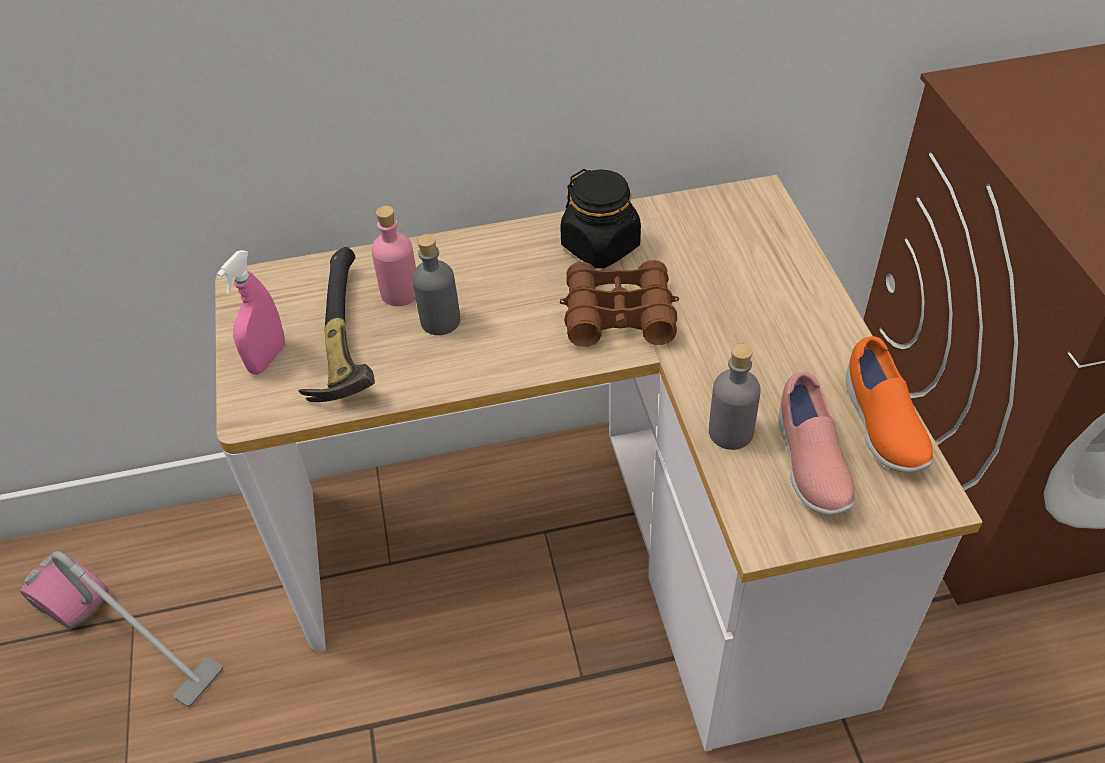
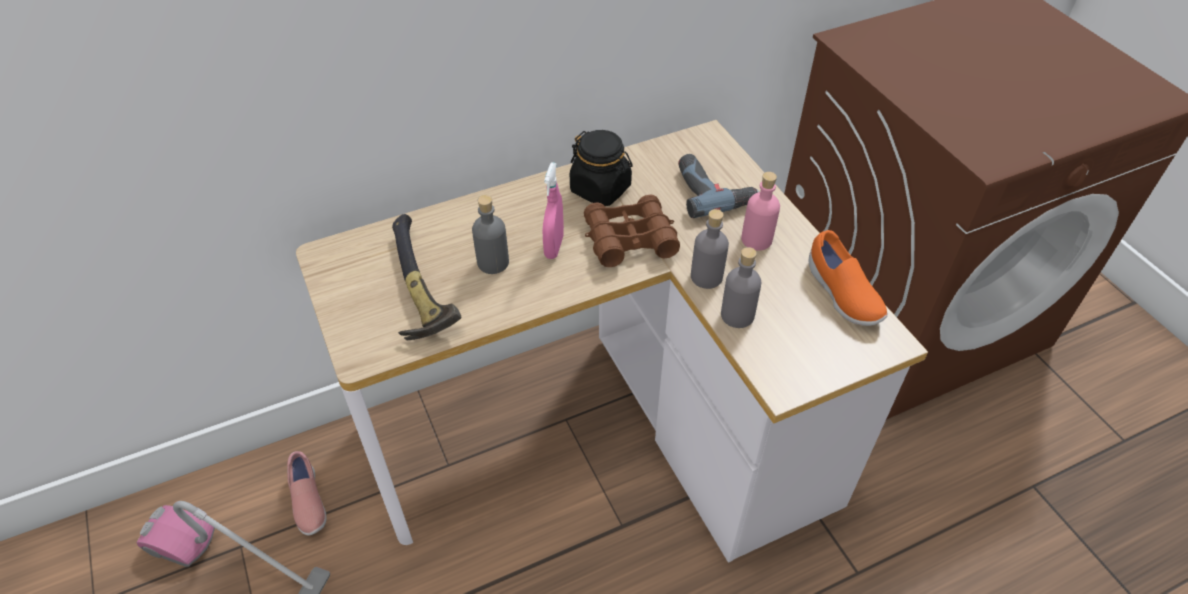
camera: 15 degrees left, 0 degrees up
pink spray bottle [216,250,285,374] -> pink spray bottle moved to [542,162,564,259]
pink bottle [371,206,416,306] -> pink bottle moved to [741,172,780,251]
pink shoe [779,372,855,516] -> pink shoe moved to [287,451,327,535]
none -> power drill [678,154,759,218]
none -> grey bottle [691,209,729,289]

